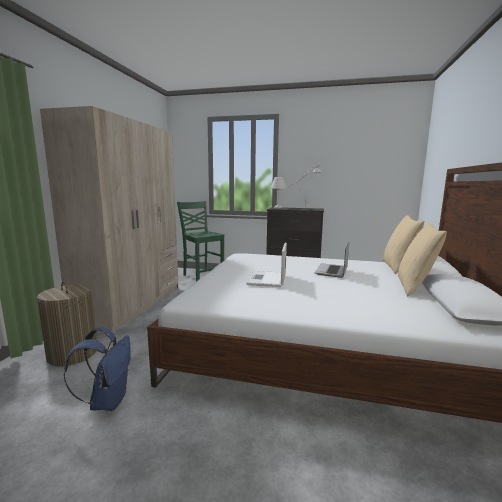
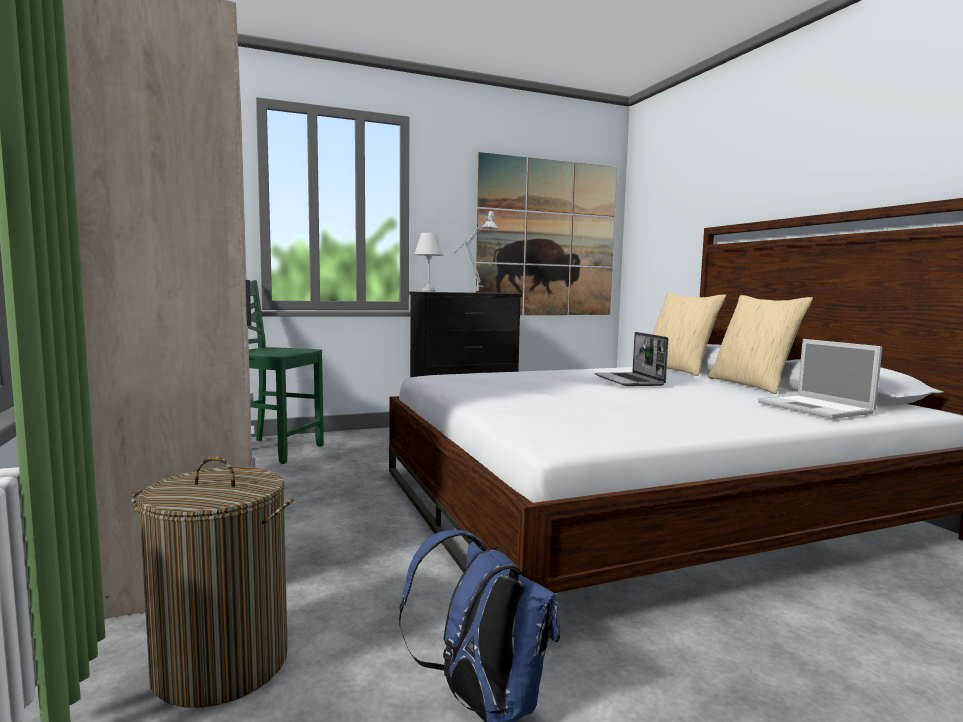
camera: 35 degrees left, 5 degrees down
laptop [246,243,287,287] -> laptop moved to [758,339,882,419]
none -> picture [476,152,617,315]

